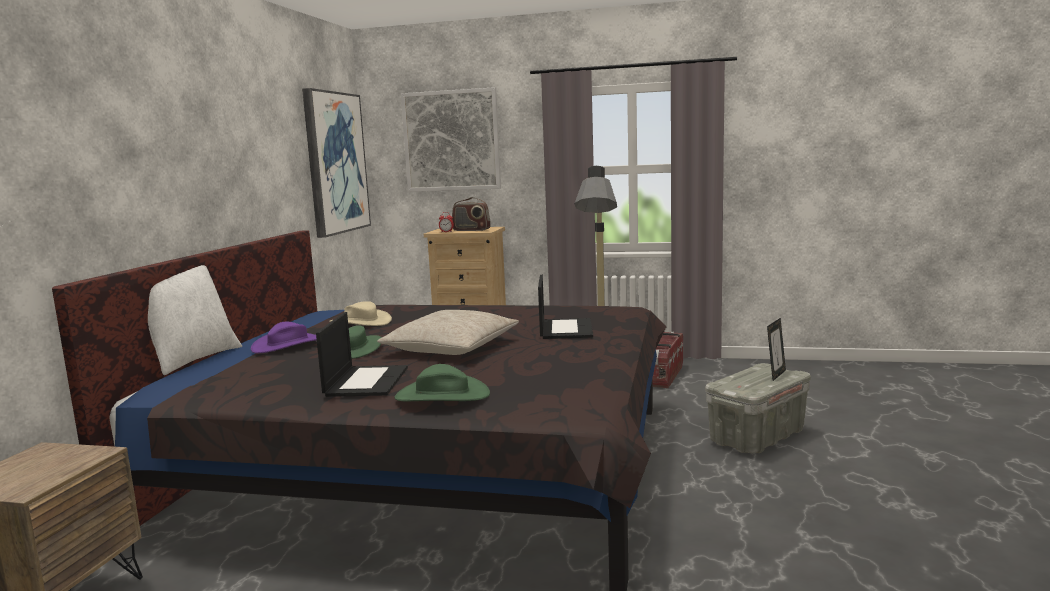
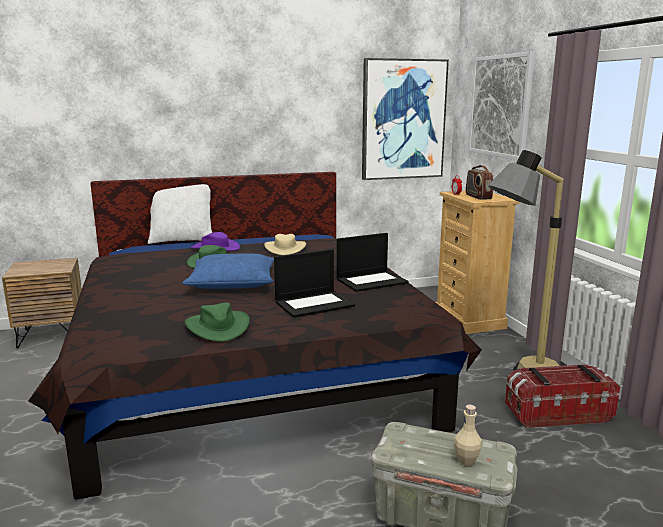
camera: 60 degrees right, 5 degrees up
laptop [316,312,408,397] -> laptop moved to [337,233,408,292]
beige pillow [377,310,519,355] -> blue pillow [182,253,274,289]
green hat [395,364,490,401] -> green hat moved to [185,302,250,342]
picture frame [767,318,786,381] -> beige bottle [454,405,482,466]

